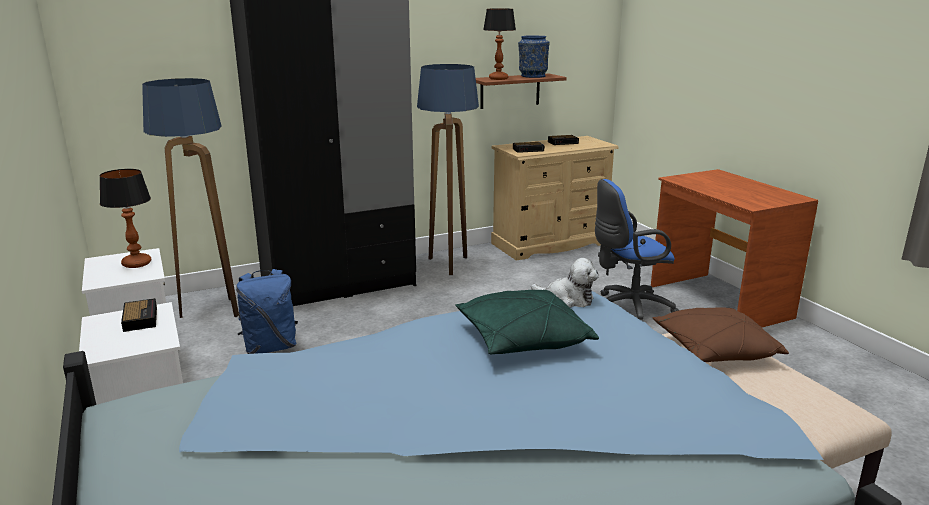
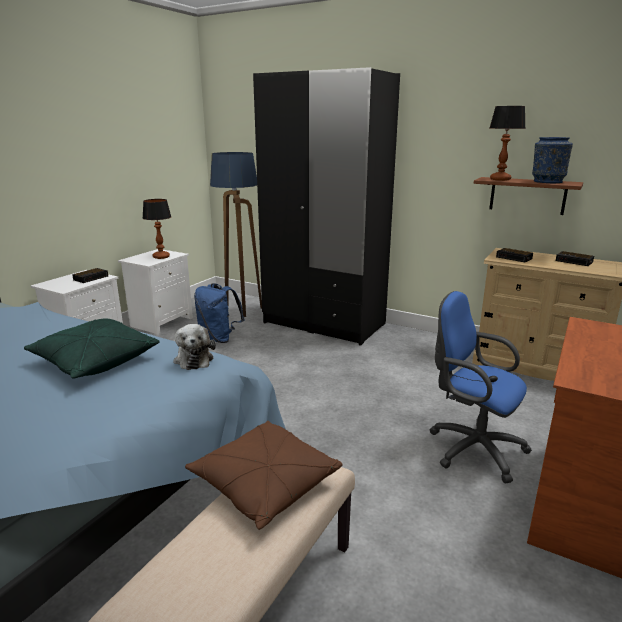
camera: 55 degrees right, 0 degrees up
floor lamp [417,64,479,275] -> none

